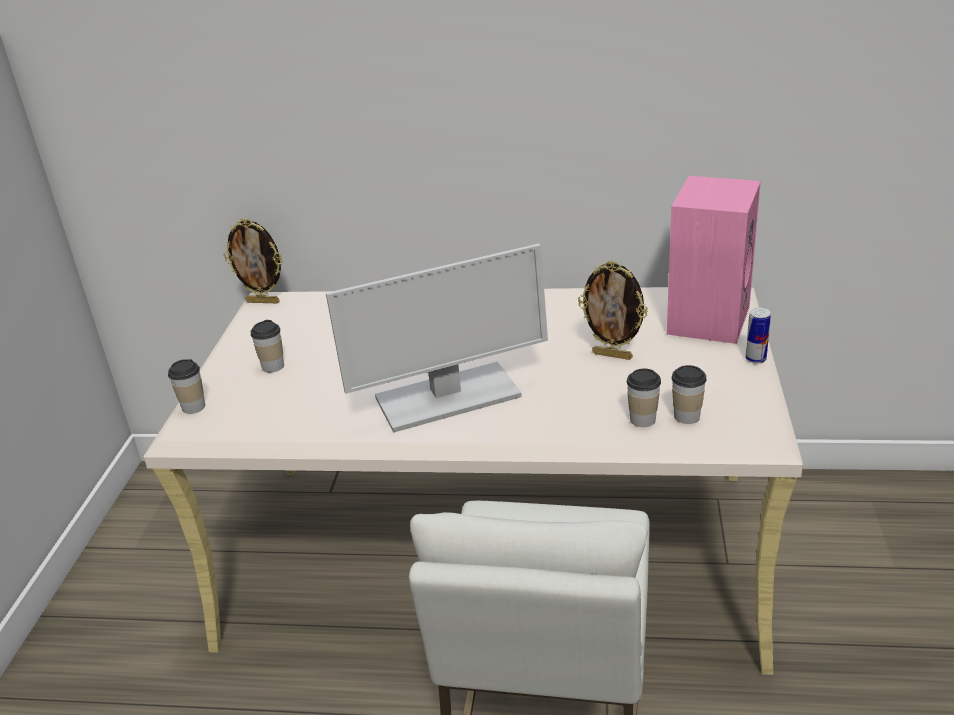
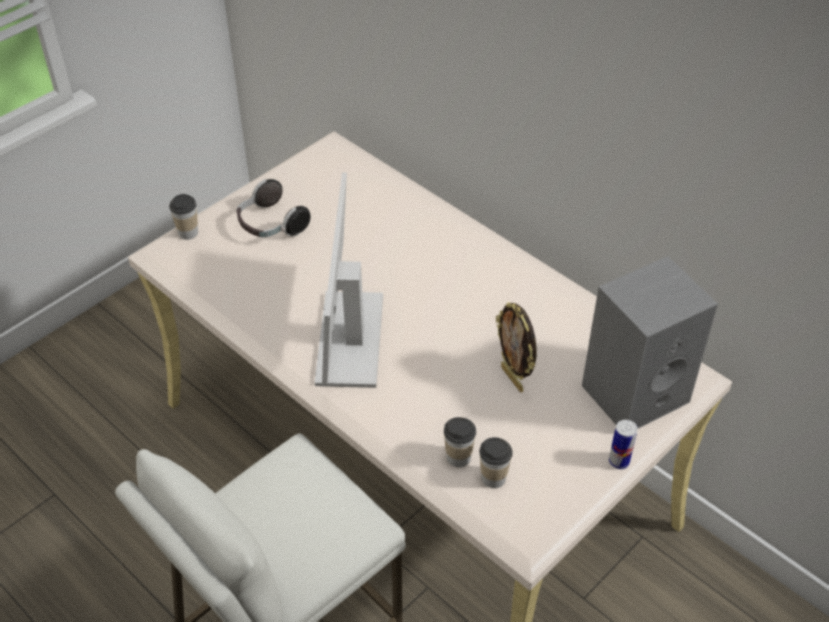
camera: 35 degrees right, 15 degrees up
picture frame [224,218,282,303] -> none
cup [251,320,284,372] -> headphones [237,179,311,237]
monitor [326,244,548,433] -> monitor turned 75 degrees clockwise [314,172,383,388]
pink speaker [667,176,761,344] -> grey speaker [582,256,718,429]

